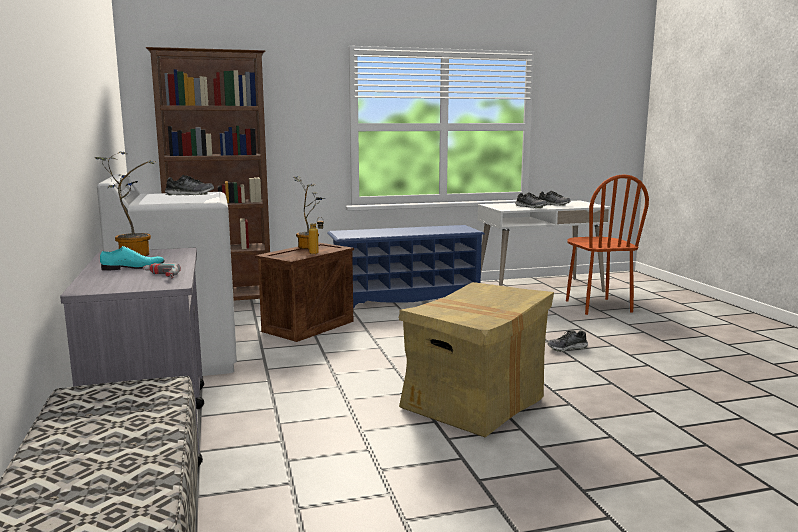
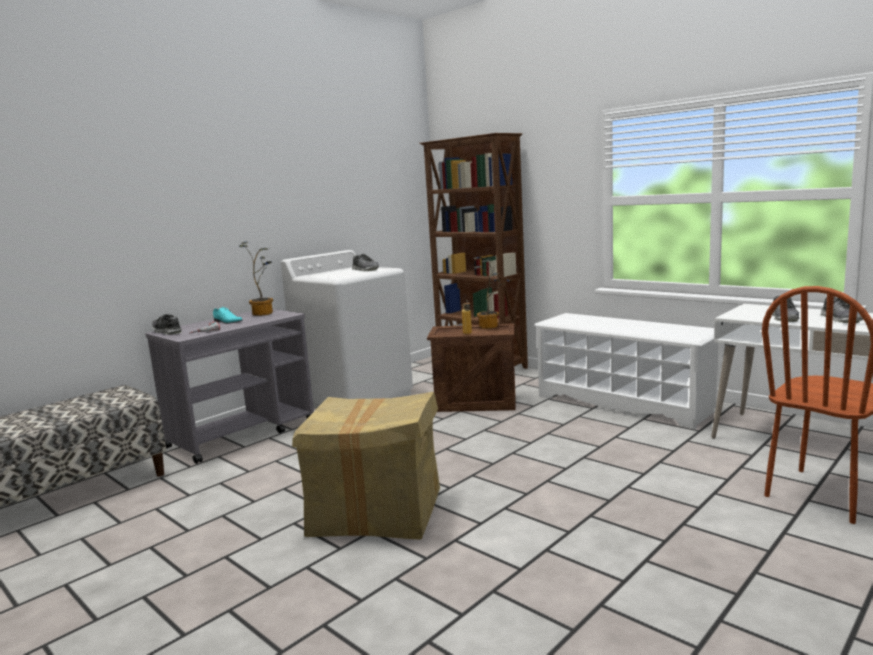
camera: 60 degrees right, 0 degrees up
blue shoe rack [327,225,485,309] -> white shoe rack [534,313,719,430]
shoe [547,330,588,352] -> shoe moved to [152,314,182,335]

